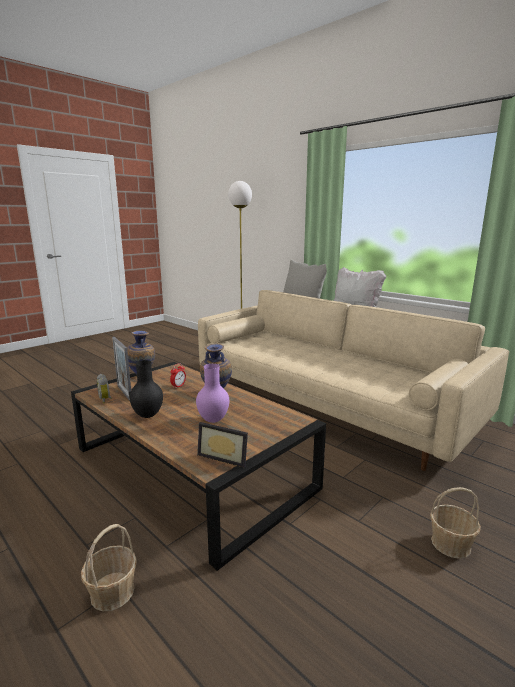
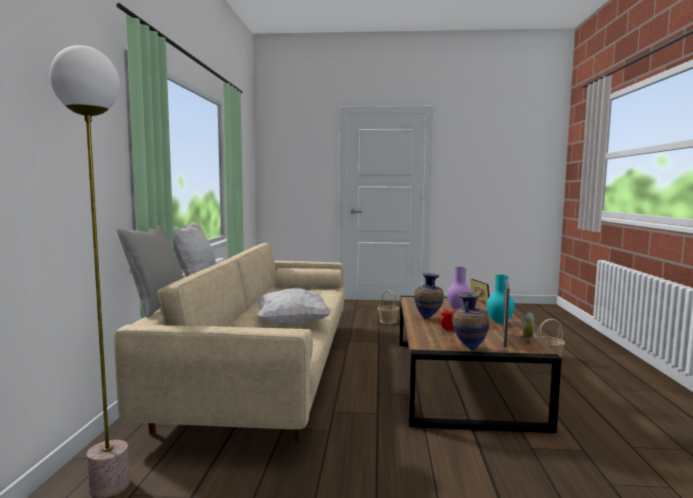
camera: 130 degrees left, 10 degrees down
black vase [129,360,163,418] -> turquoise vase [487,275,515,323]
none -> white pillow [256,288,332,324]

